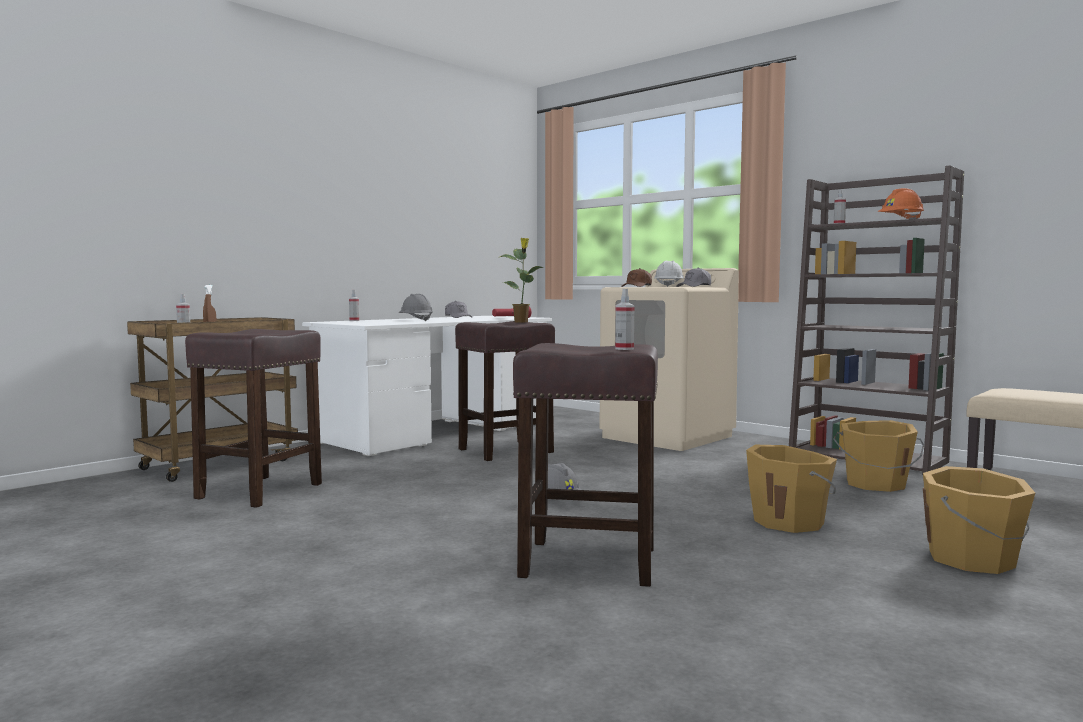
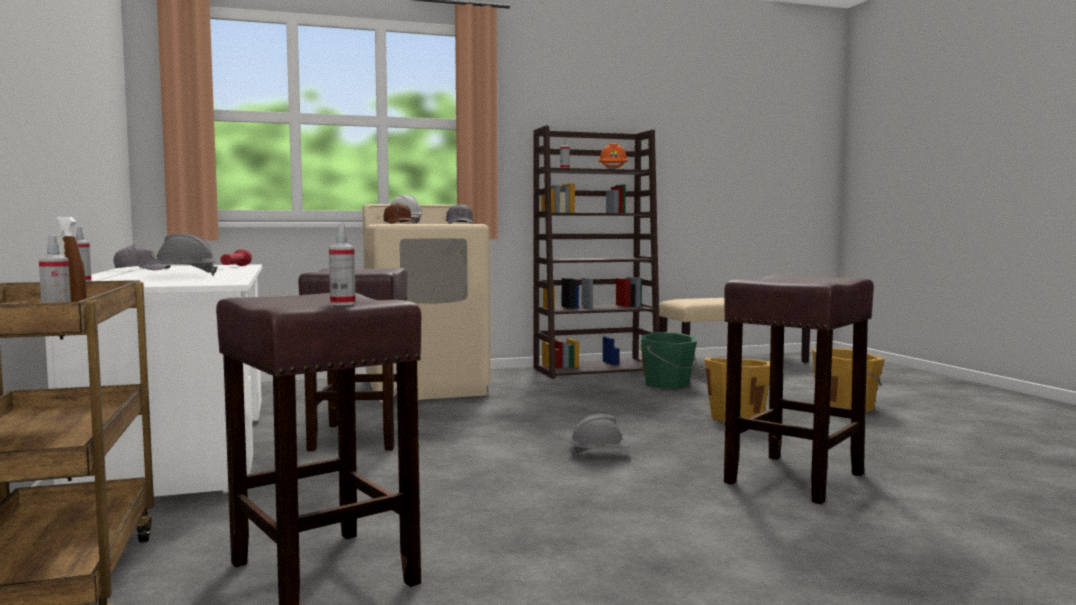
camera: 60 degrees left, 0 degrees up
potted plant [500,238,543,323] -> none
spray bottle [615,289,634,350] -> spray bottle moved to [329,225,356,305]
orange bucket [833,420,924,492] -> green bucket [641,332,697,389]

